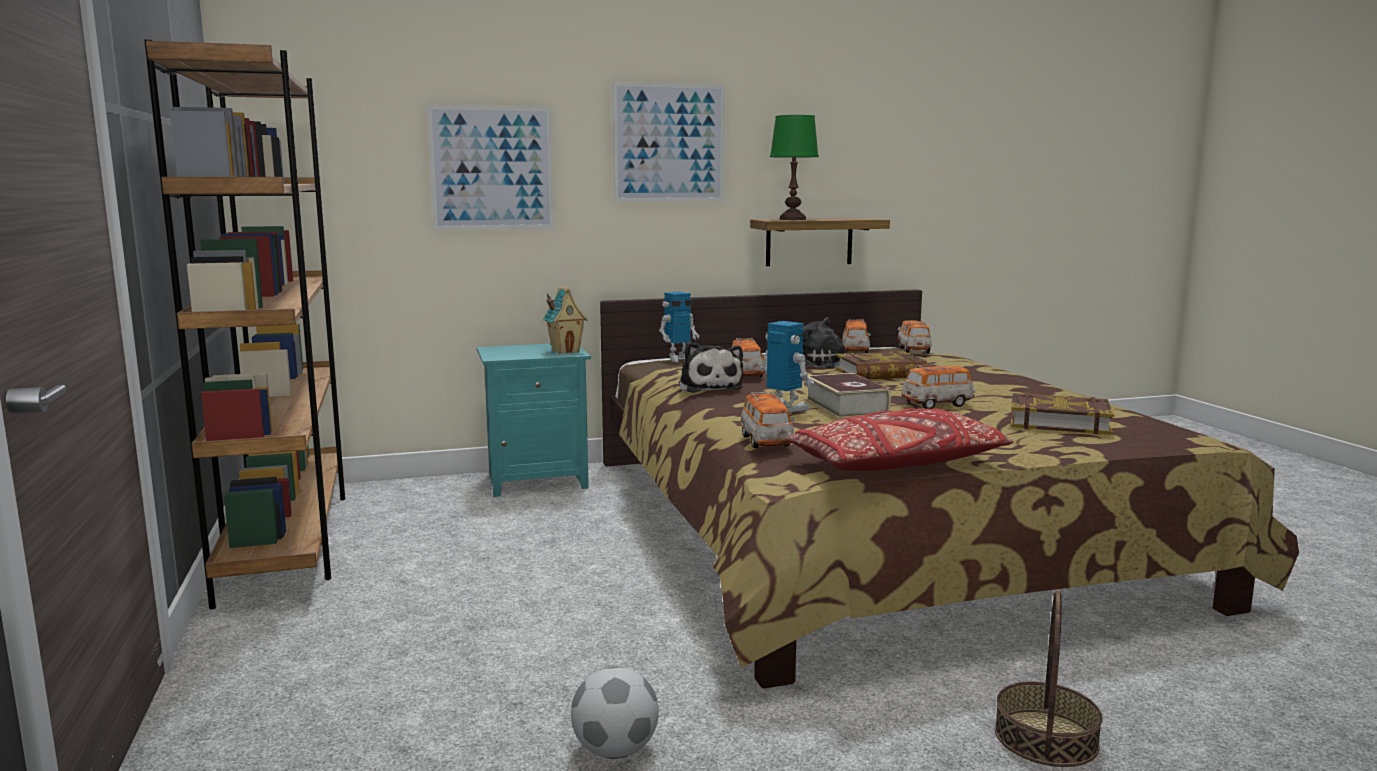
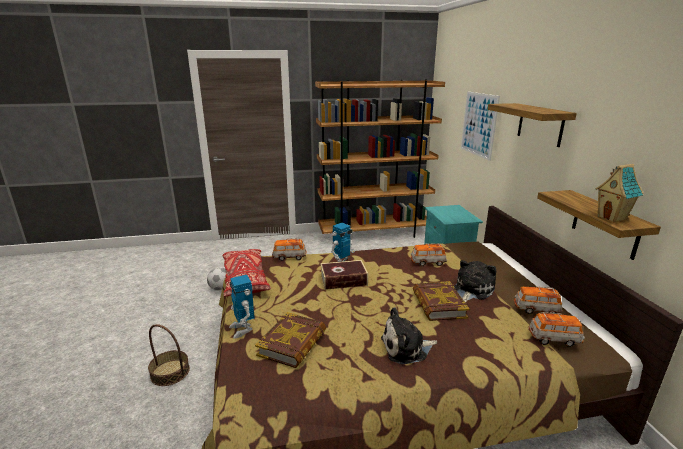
camera: 95 degrees right, 10 degrees up
toy house [542,286,588,354] -> toy house moved to [596,164,644,222]
picture [612,82,725,202] -> shelf [488,103,577,147]
toy robot [659,291,699,362] -> toy robot moved to [229,275,255,339]
plush toy [679,342,743,393] -> plush toy moved to [381,307,437,364]
green table lamp [770,115,819,220] -> none
toy car [901,364,975,409] -> none

